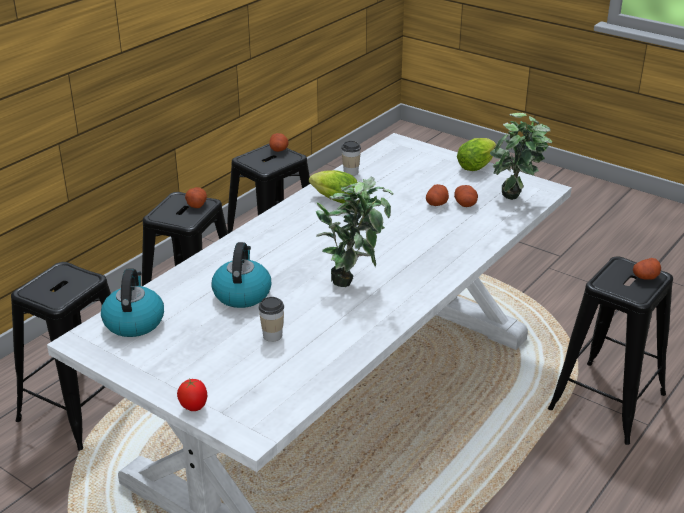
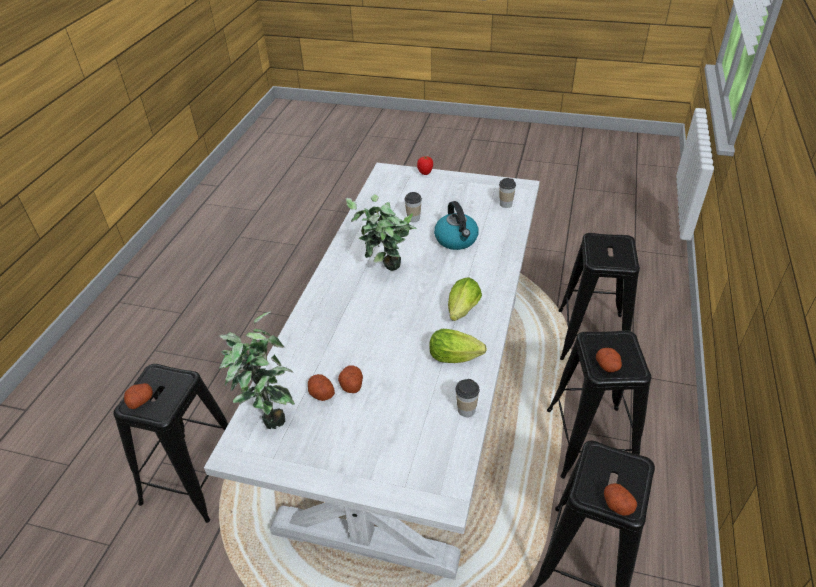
camera: 160 degrees right, 10 degrees up
kettle [101,269,164,337] -> cup [499,178,516,208]
lettuce [457,138,496,171] -> lettuce moved to [448,277,482,321]

